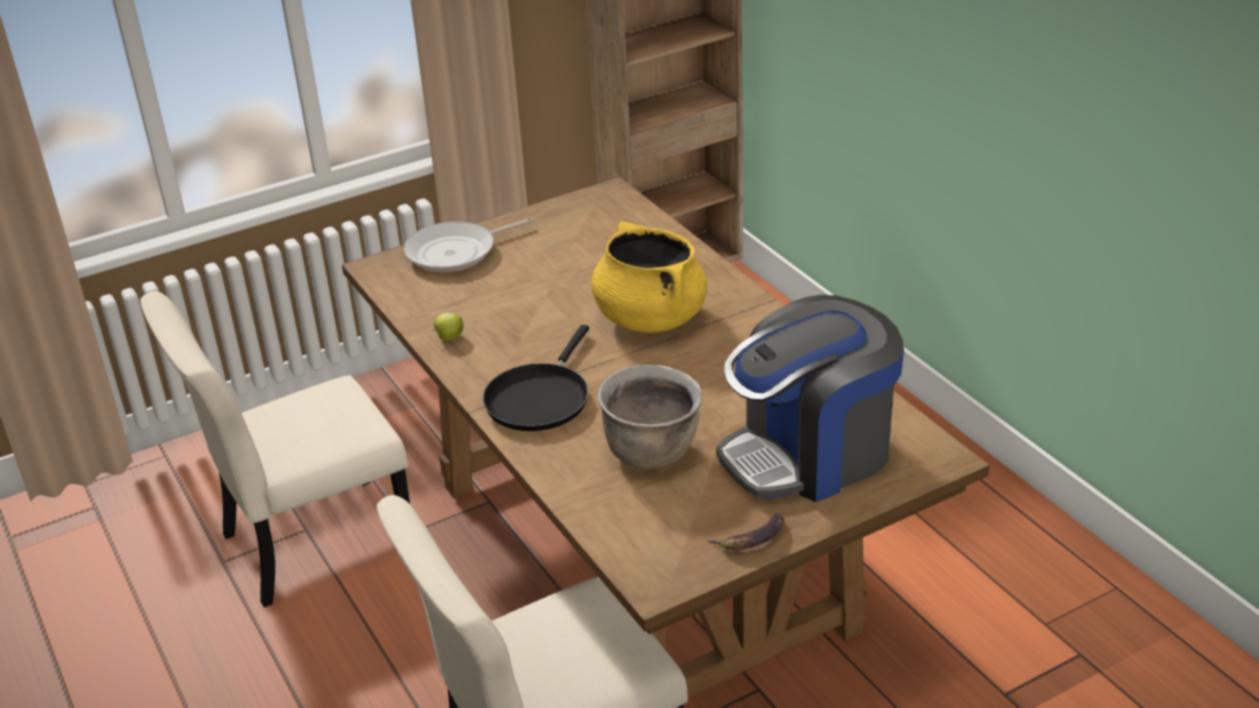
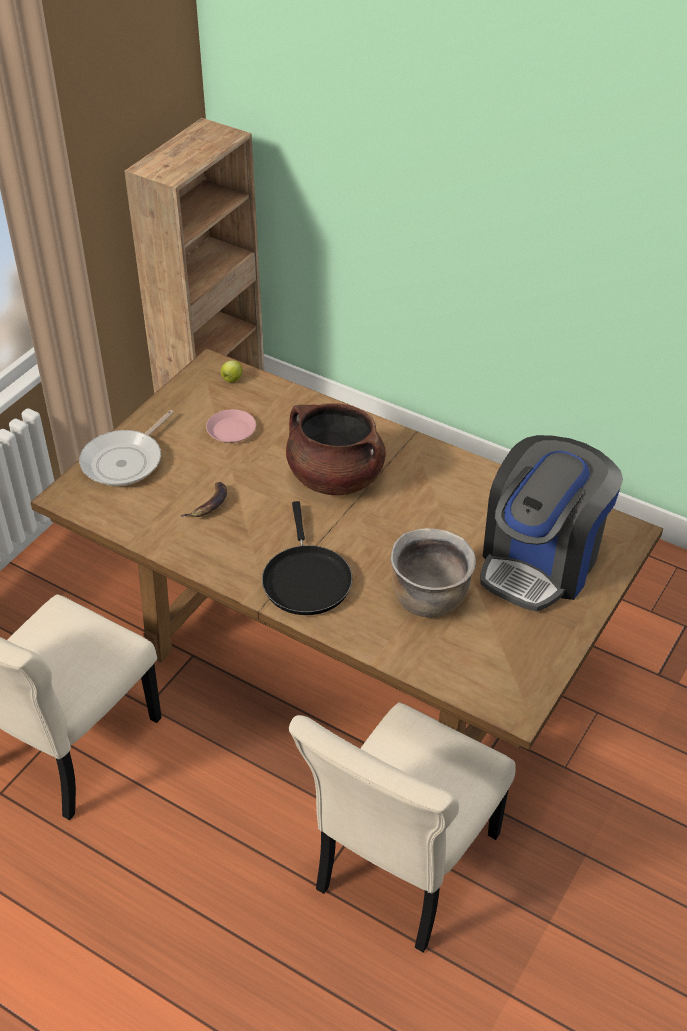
camera: 30 degrees left, 10 degrees up
apple [432,313,464,341] -> apple moved to [221,360,243,383]
yellow cooking pot [591,222,707,333] -> brown cooking pot [286,403,386,495]
banana [707,512,785,550] -> banana moved to [180,482,227,517]
none -> pink plate [206,409,256,443]

